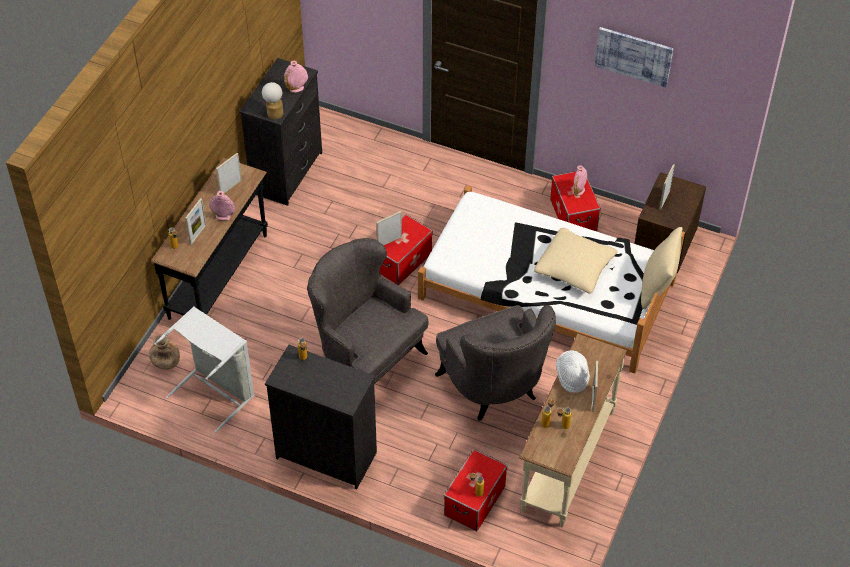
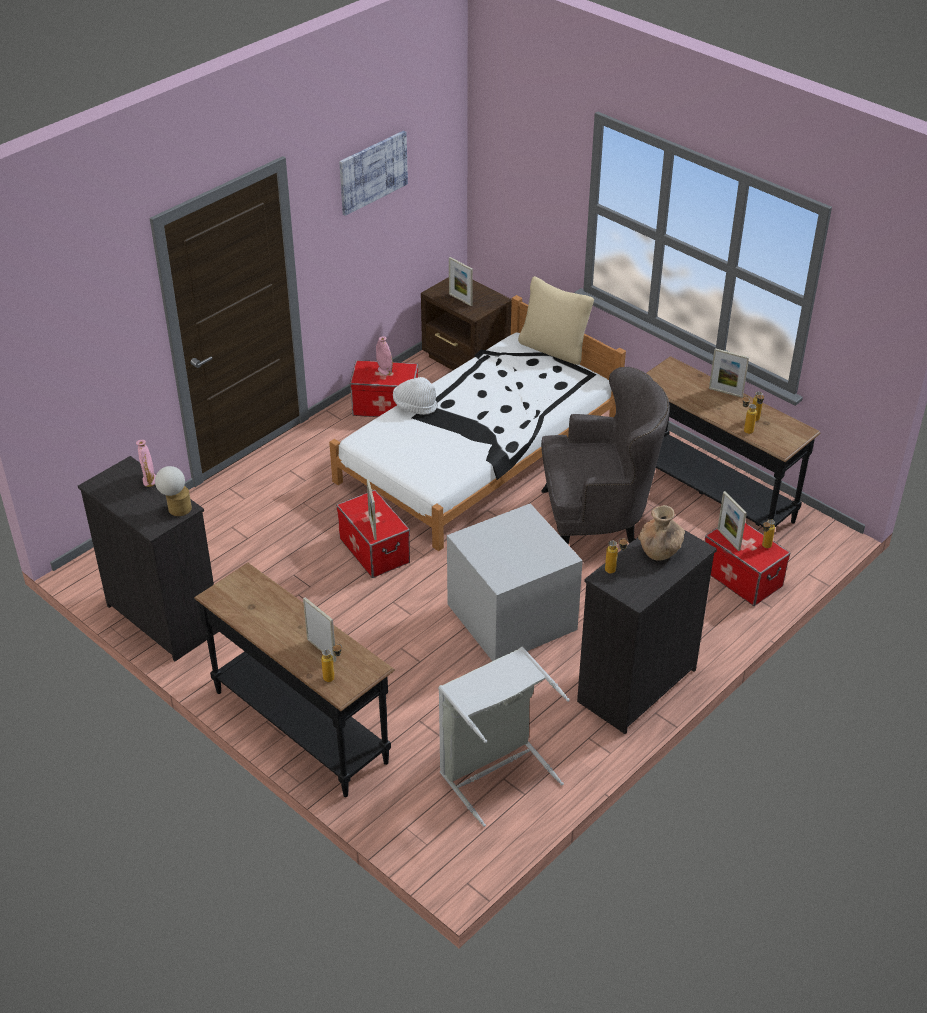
camera: 70 degrees left, 10 degrees down
brown vase [149,334,180,370] -> brown vase moved to [638,505,685,561]
pink vase [209,191,235,221] -> none
picture frame [216,153,242,193] -> picture frame moved to [717,491,747,551]
grey armchair [307,238,429,384] -> grey storage box [447,503,583,661]
beige console table [519,333,627,527] -> black console table [646,356,820,527]
beige pillow [534,228,618,294] -> none
white hat [556,350,590,393] -> white hat moved to [393,377,438,415]

